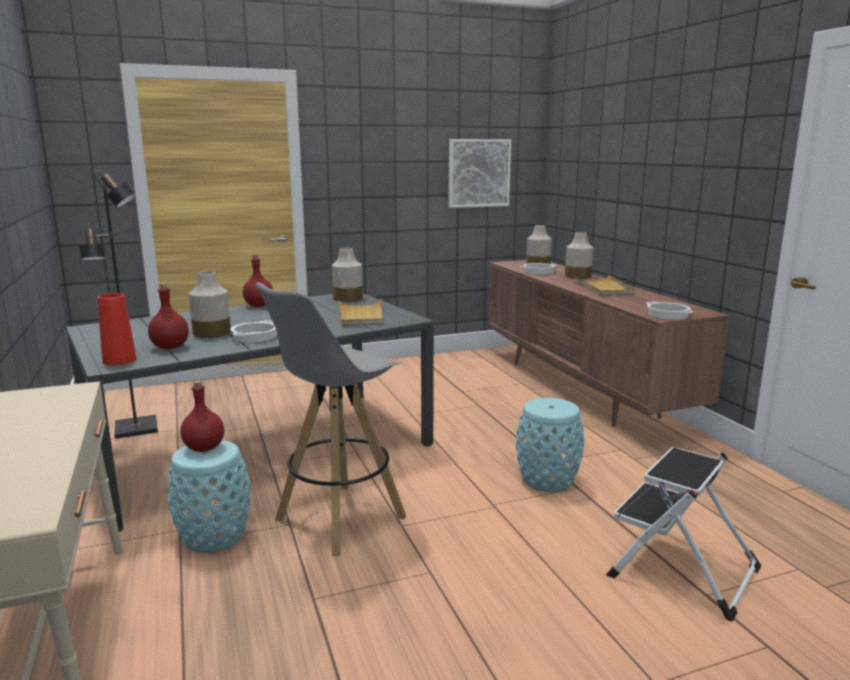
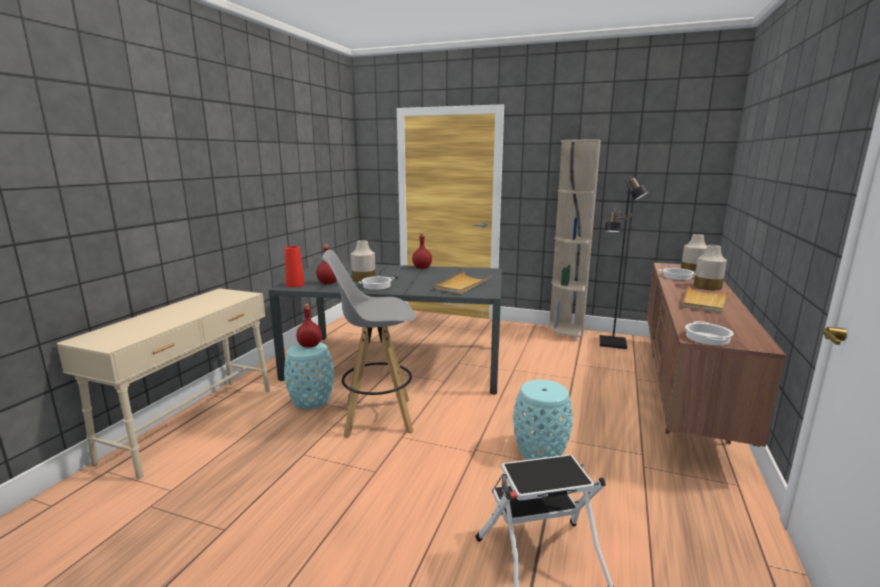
camera: 40 degrees right, 0 degrees up
black floor lamp [79,171,158,439] -> black floor lamp moved to [599,176,649,349]
beige vase [332,248,363,301] -> none
picture [448,139,511,208] -> none
none -> beige bookcase [549,139,601,340]

